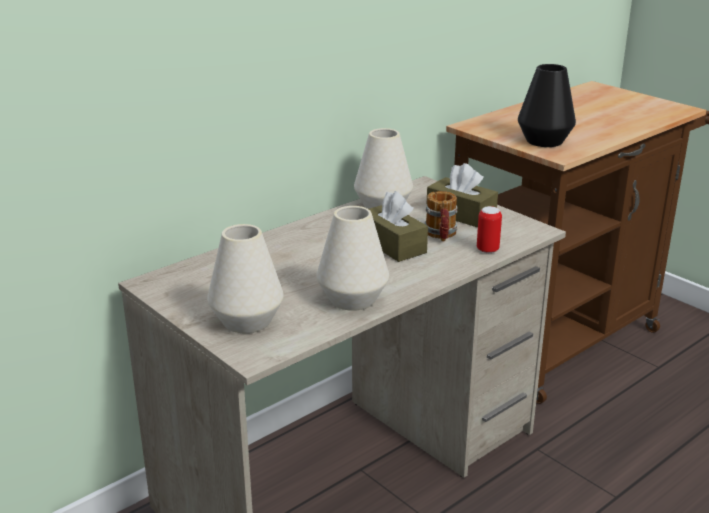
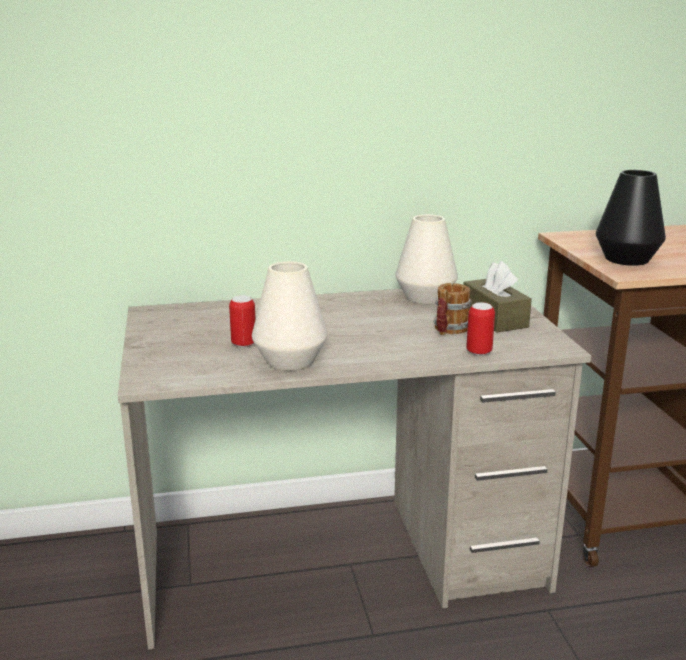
camera: 30 degrees right, 5 degrees down
white vase [207,224,284,333] -> none
brown tissue box [369,191,428,262] -> none
none -> can [229,295,256,348]

